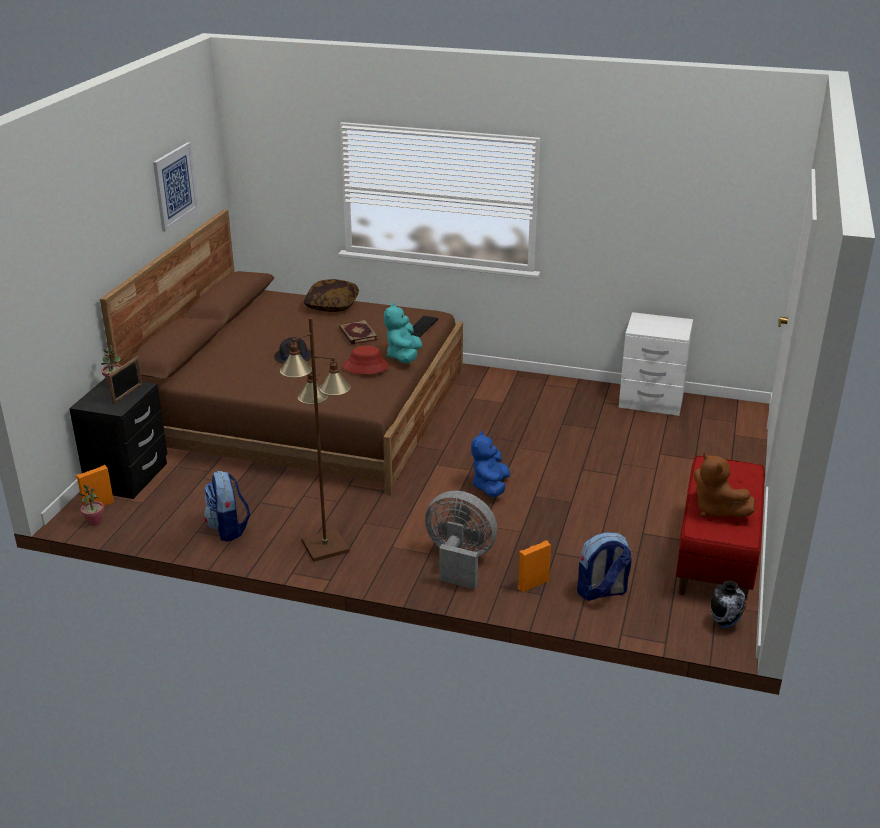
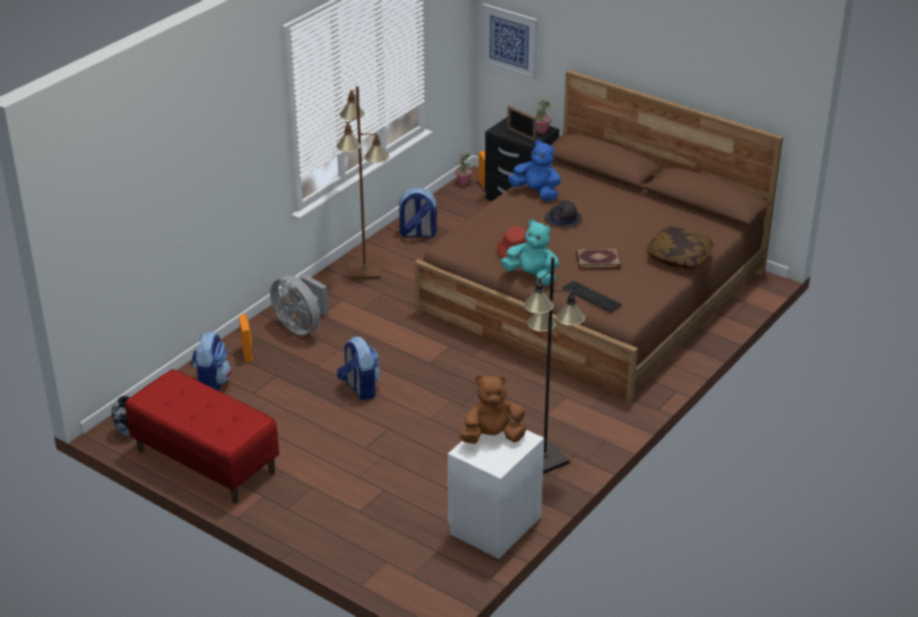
camera: 110 degrees right, 5 degrees up
picture [153,142,198,232] -> picture moved to [482,3,538,80]
grey fan [425,491,497,589] -> grey fan turned 90 degrees clockwise [270,275,328,335]
blue plush toy [471,431,510,497] -> blue plush toy moved to [508,139,561,201]
brown plush toy [694,453,755,517] -> brown plush toy moved to [459,375,526,444]
none -> backpack [337,337,380,400]
none -> black floor lamp [524,256,585,474]

